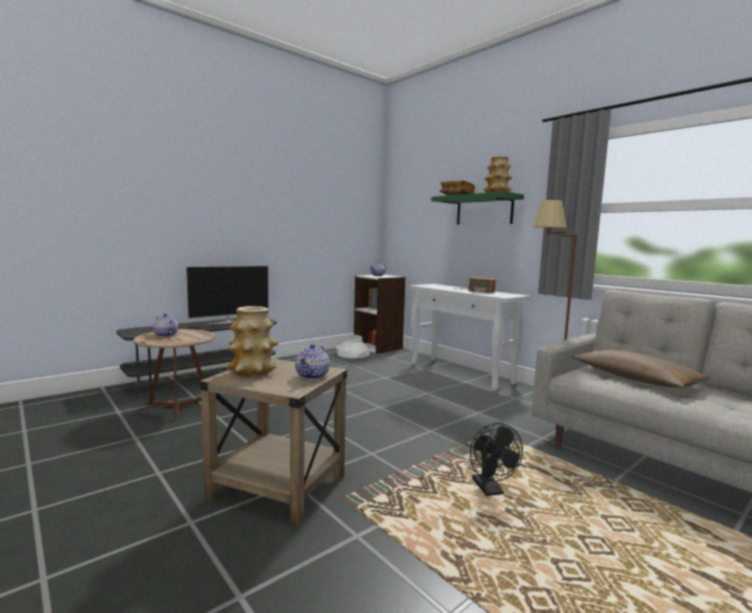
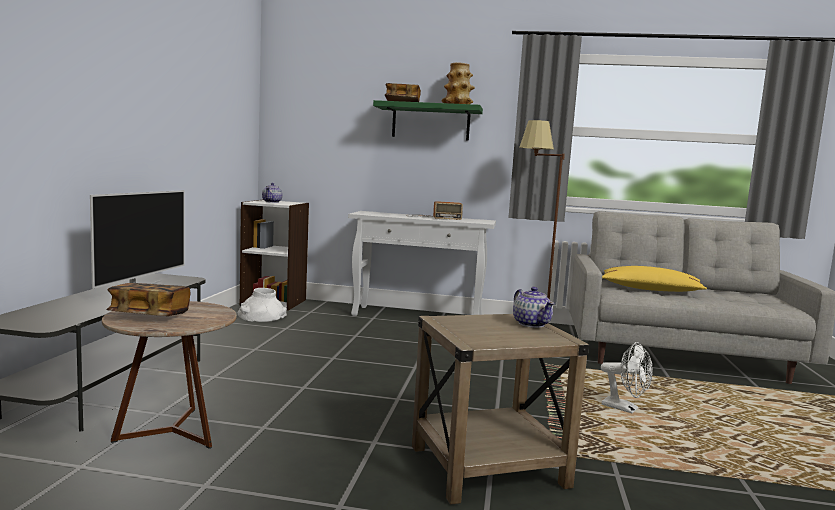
camera: 40 degrees left, 0 degrees up
teapot [153,314,178,337] -> book [106,283,191,316]
vase [226,306,279,377] -> none
black fan [470,423,523,496] -> white fan [601,342,653,413]
brown pillow [571,349,711,388] -> yellow pillow [602,266,707,292]

